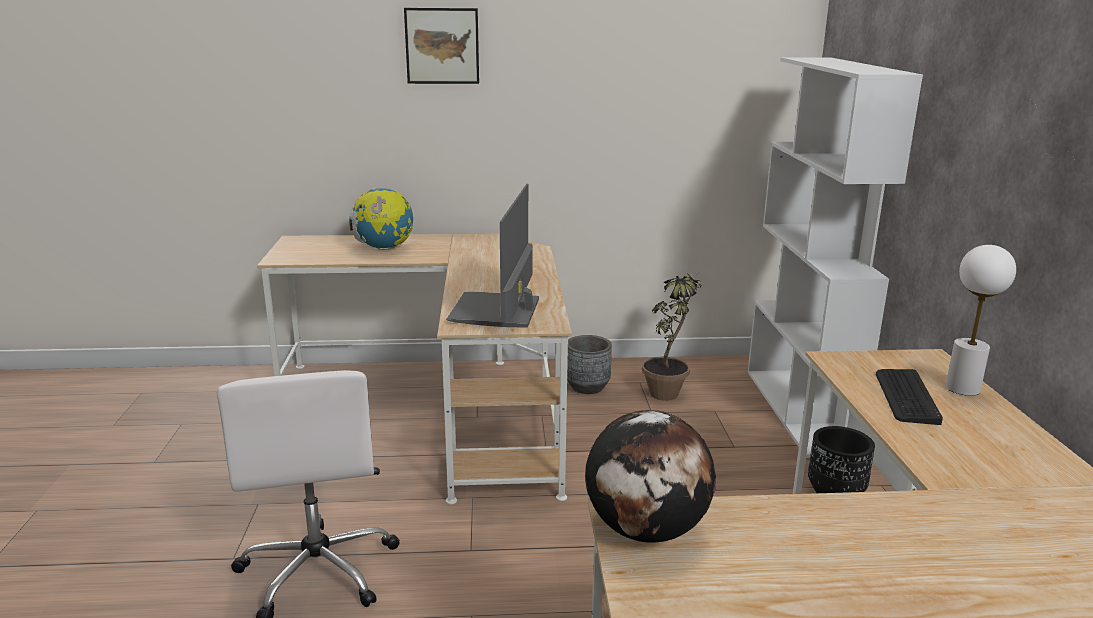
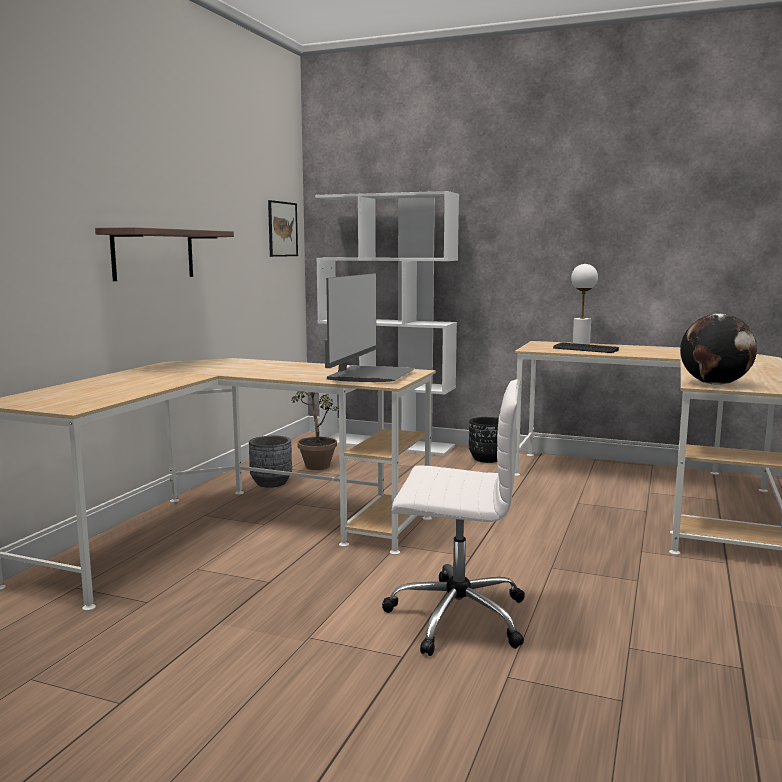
camera: 65 degrees left, 10 degrees down
globe [349,188,413,250] -> none
picture [404,8,479,84] -> picture moved to [268,200,298,257]
monitor [446,184,539,328] -> monitor turned 105 degrees counterclockwise [325,273,414,382]
none -> shelf [95,227,234,281]

